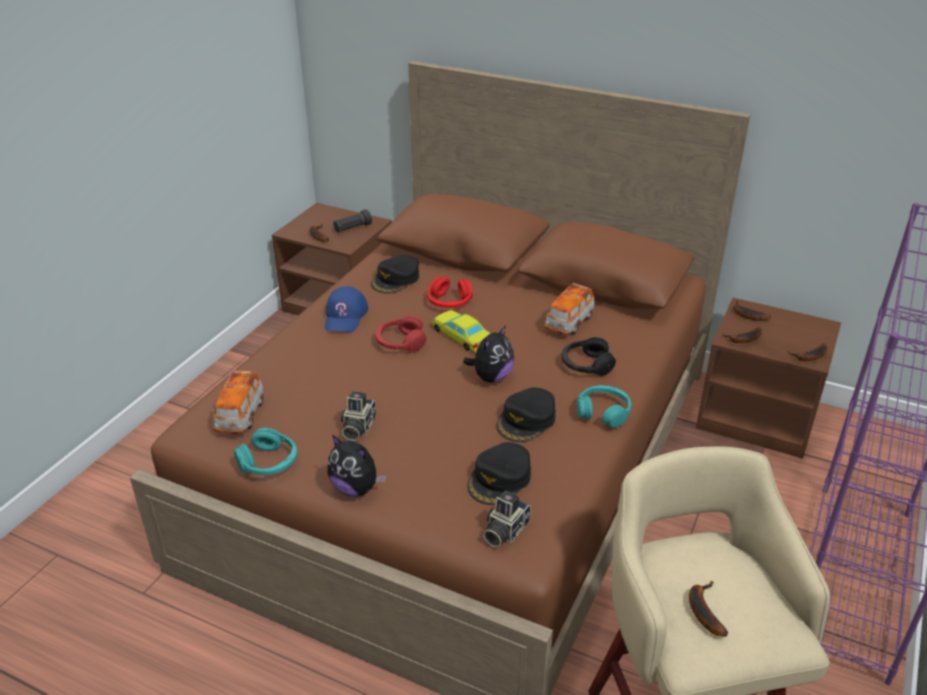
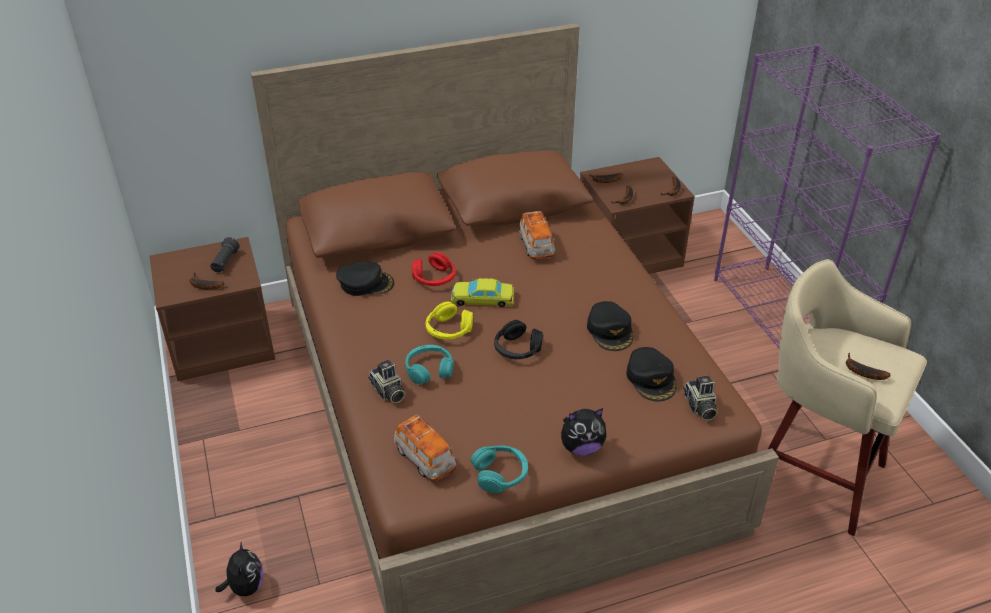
camera: 45 degrees left, 5 degrees up
blue cap [325,286,368,332] -> none
camera [341,391,376,441] -> camera moved to [368,359,405,403]
black cap [371,255,419,293] -> black cap turned 75 degrees counterclockwise [336,261,394,296]
red headphones [376,316,426,353] -> yellow headphones [425,302,473,340]
plush toy [463,325,514,382] -> plush toy moved to [216,541,263,596]
black headphones [562,337,616,376] -> black headphones moved to [494,320,543,359]
turquoise headphones [577,385,631,428] -> turquoise headphones moved to [405,345,454,384]

